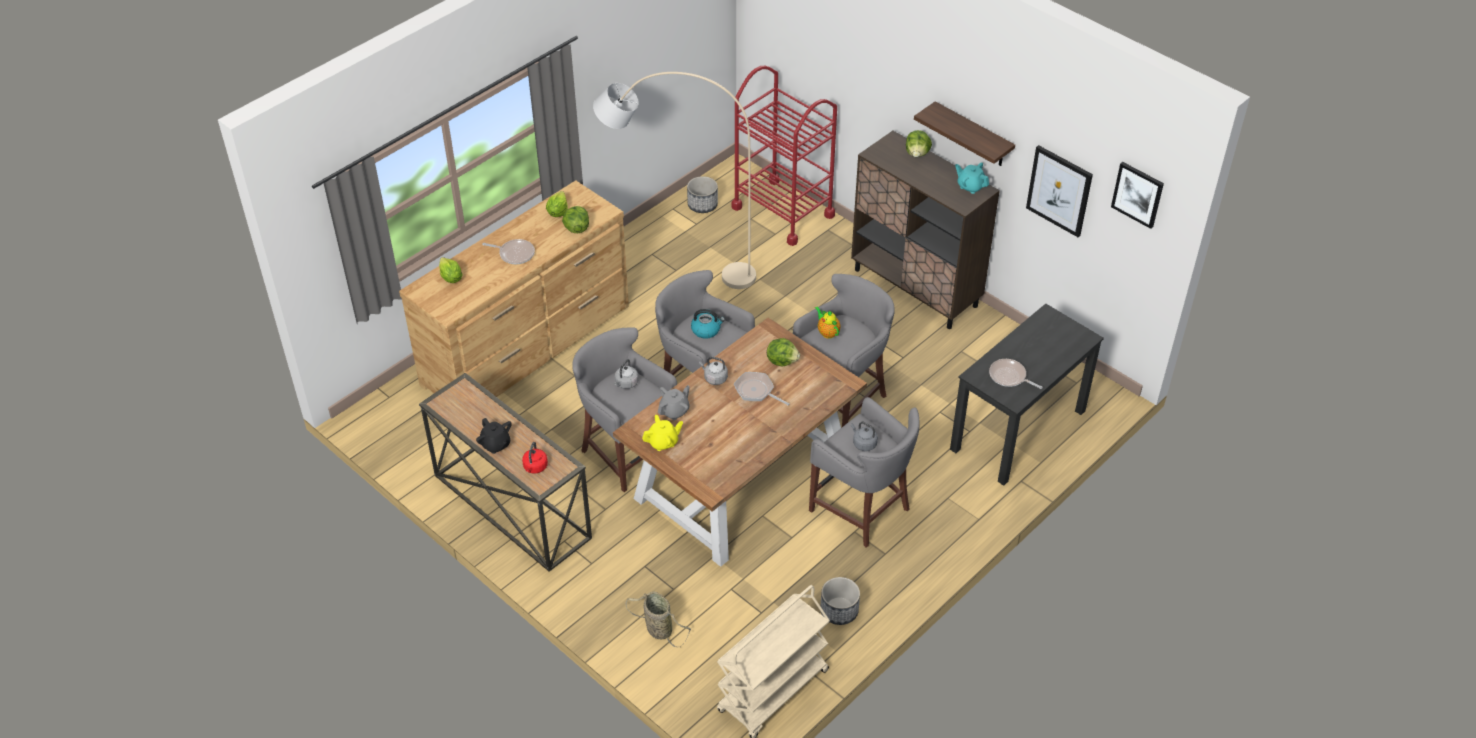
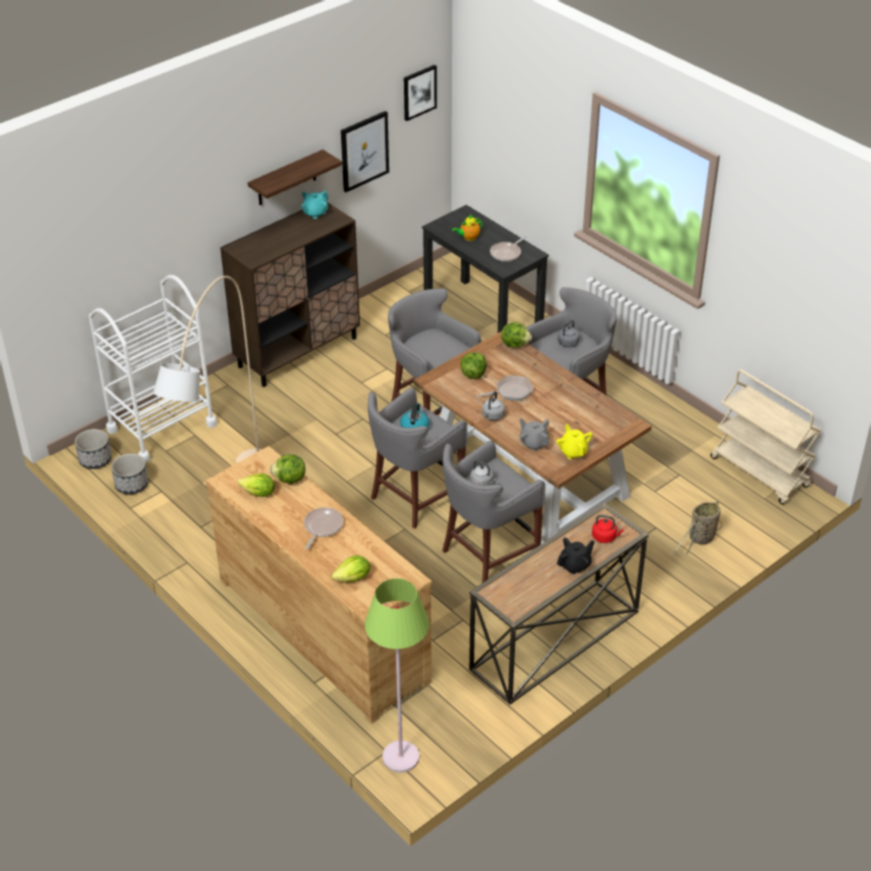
camera: 85 degrees left, 5 degrees down
red cart [731,66,837,246] -> white cart [89,275,217,463]
frying pan [734,372,789,405] -> frying pan turned 150 degrees counterclockwise [477,375,533,401]
teapot [815,306,841,339] -> teapot moved to [452,214,483,241]
planter [821,577,860,625] -> planter moved to [75,429,112,469]
lettuce [906,130,932,157] -> lettuce moved to [501,322,532,348]
none -> green floor lamp [365,578,429,773]

